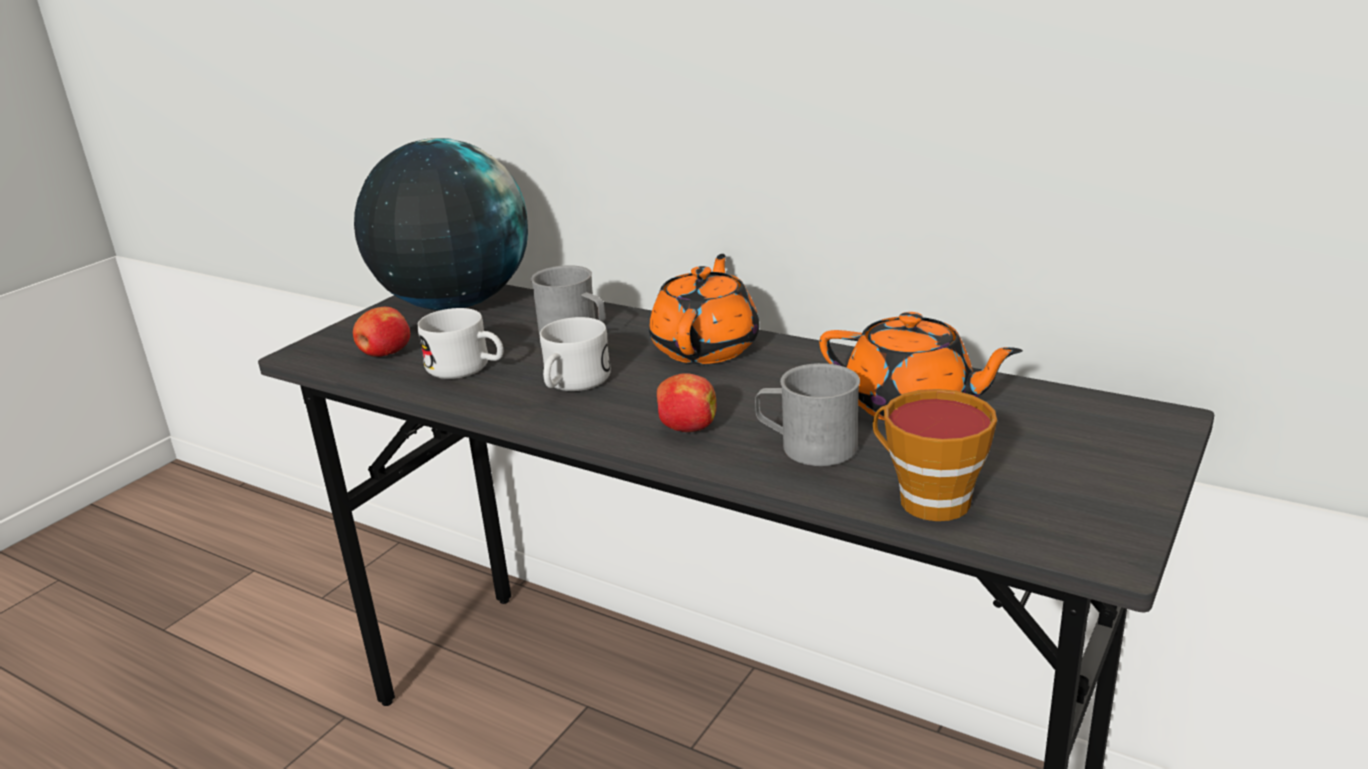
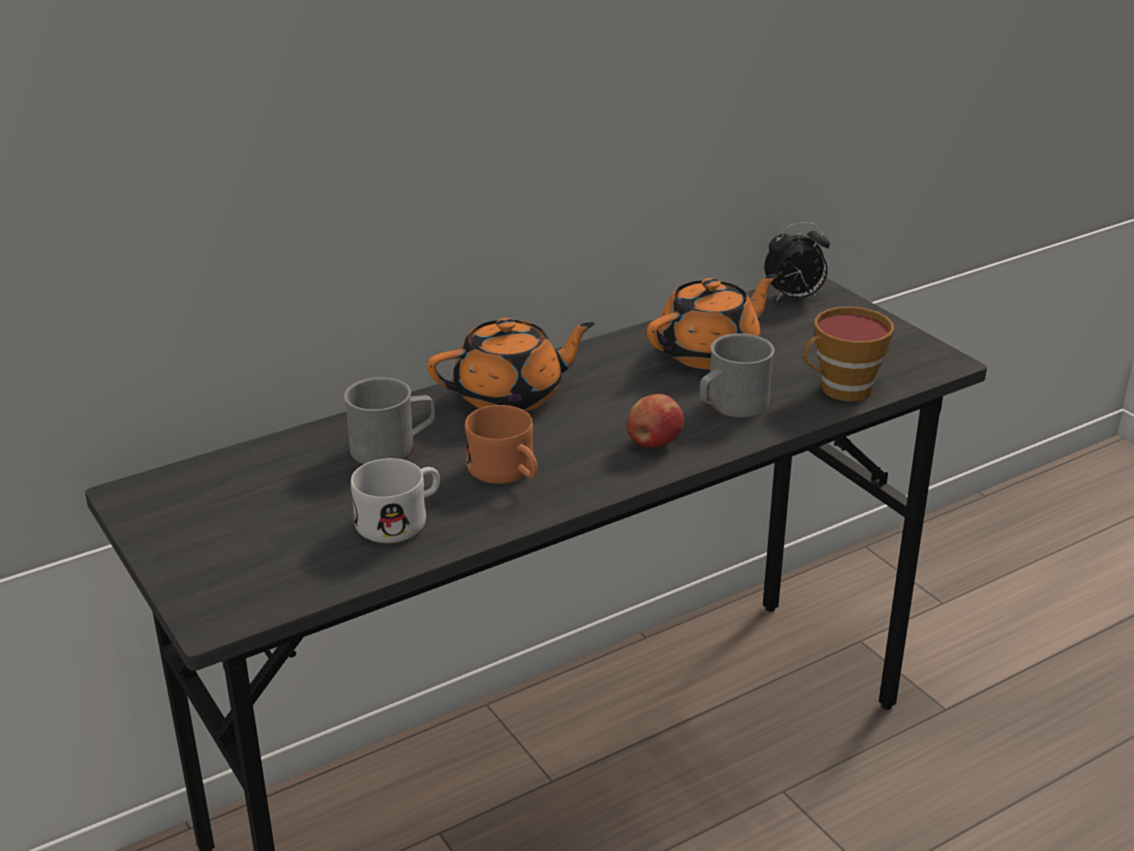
camera: 65 degrees left, 5 degrees up
apple [353,307,410,357] -> none
globe [354,138,528,310] -> none
white mug [540,317,611,391] -> orange mug [465,405,538,484]
orange teapot [649,254,760,364] -> orange teapot turned 120 degrees clockwise [427,318,595,411]
none -> alarm clock [764,222,830,301]

